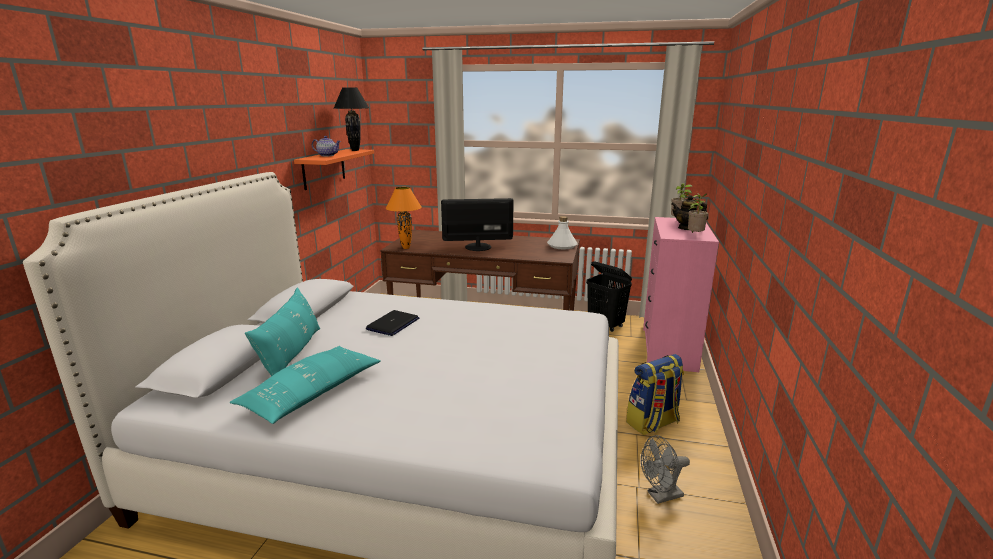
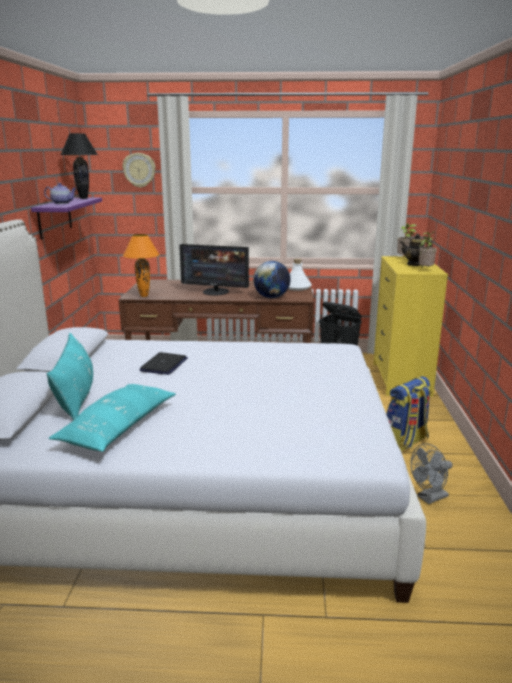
camera: 10 degrees left, 0 degrees up
orange shelf [294,149,374,190] -> purple shelf [31,197,102,240]
monitor [441,198,513,251] -> monitor turned 150 degrees counterclockwise [179,244,249,295]
pink dresser [643,217,719,372] -> yellow dresser [373,256,448,397]
none -> wall clock [122,153,156,188]
none -> globe [253,261,291,298]

